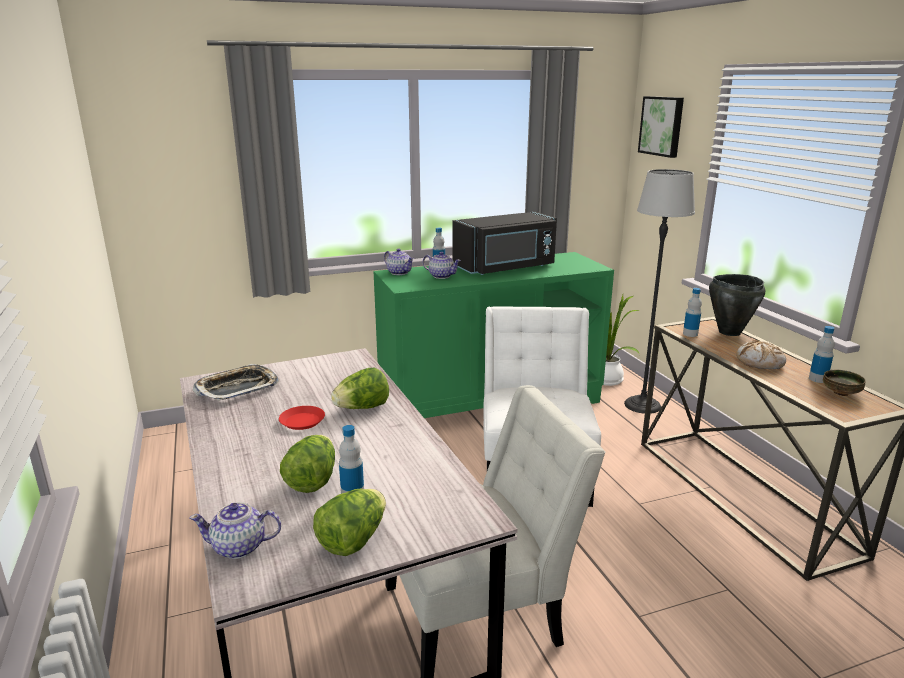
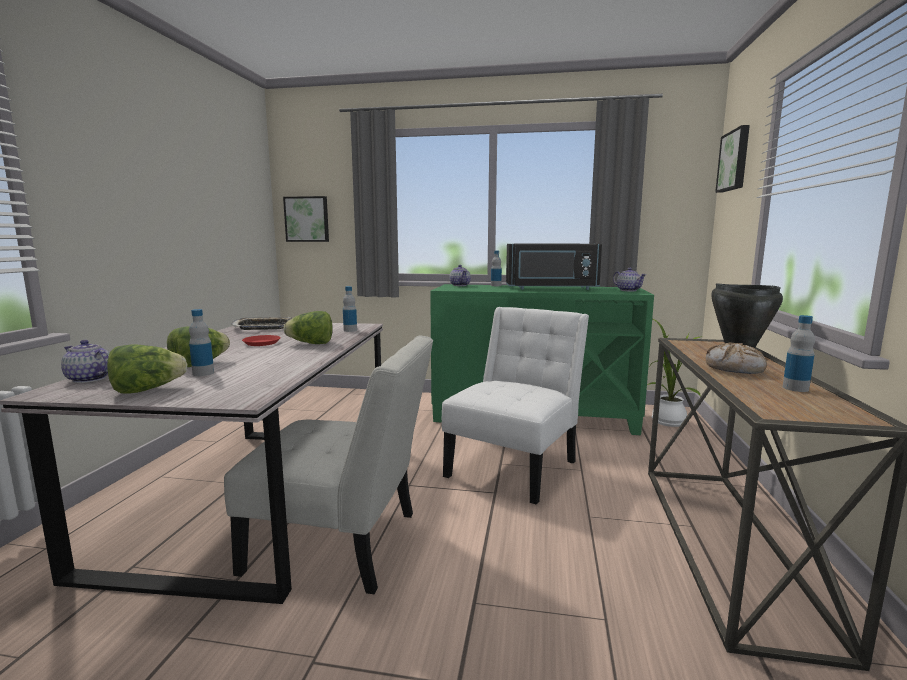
camera: 30 degrees right, 10 degrees down
teapot [423,252,461,279] -> teapot moved to [613,268,647,291]
floor lamp [624,169,695,414] -> none
bottle [683,288,702,337] -> bottle moved to [343,286,357,332]
bowl [823,370,866,396] -> none
none -> picture [283,196,329,242]

